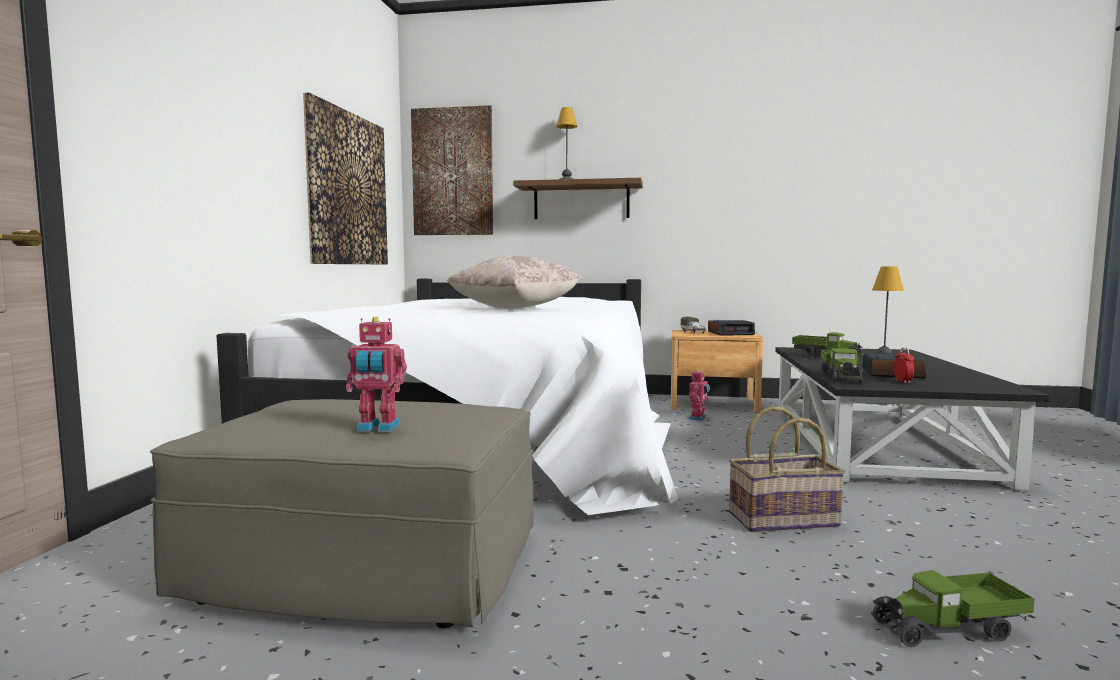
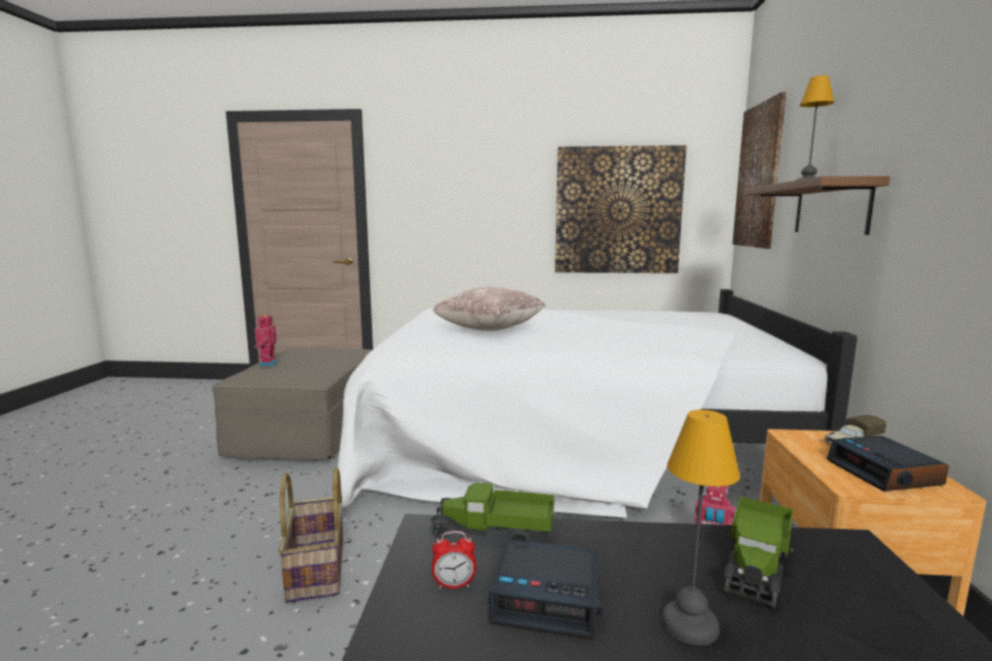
camera: 85 degrees right, 5 degrees up
toy truck [871,570,1035,647] -> none

